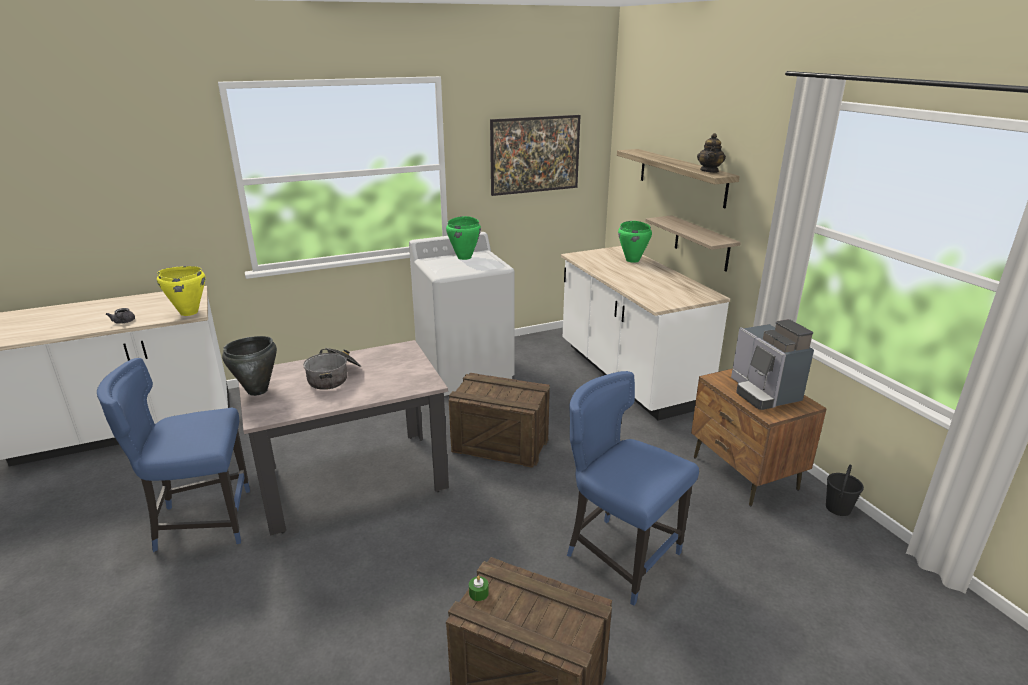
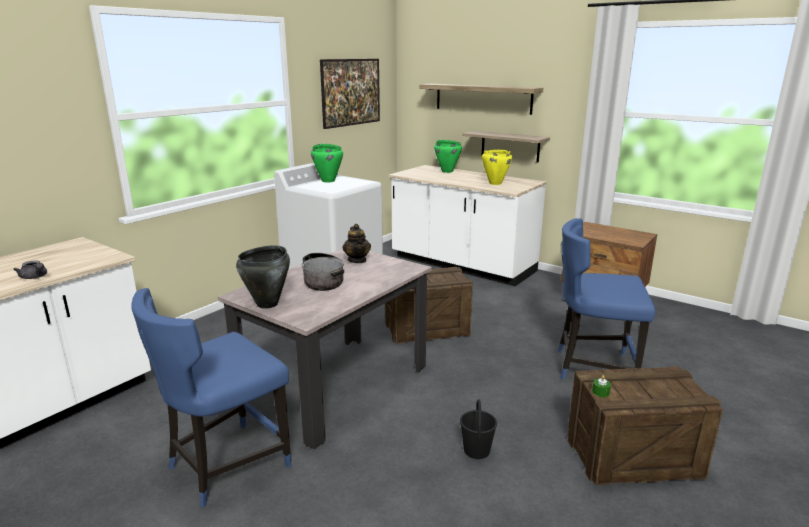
camera: 30 degrees left, 5 degrees down
yellow cooking pot [157,266,205,316] -> yellow cooking pot moved to [482,150,512,185]
teapot [697,133,726,173] -> teapot moved to [342,224,371,263]
coffee machine [731,319,814,410] -> none
black bucket [826,465,864,516] -> black bucket moved to [460,399,497,459]

